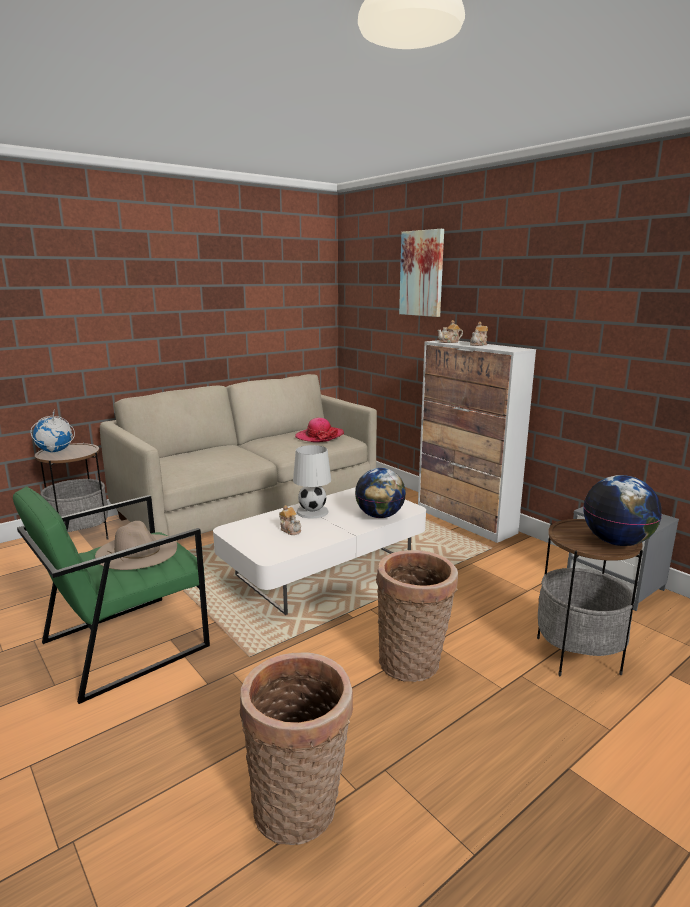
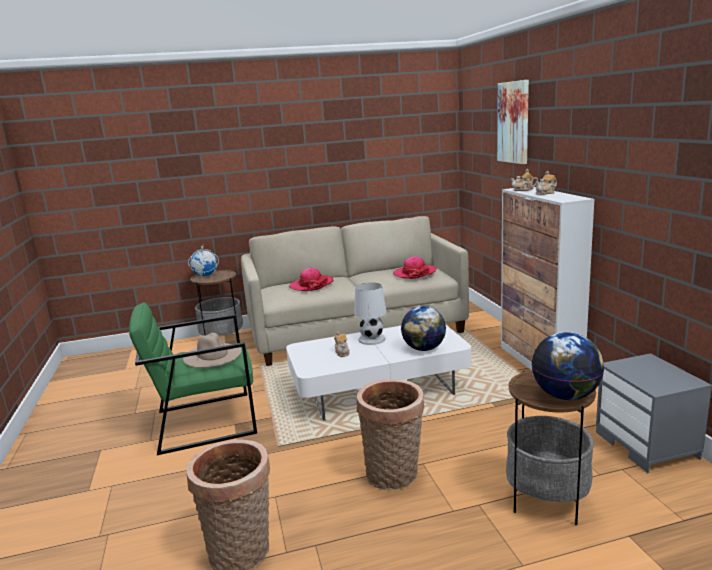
camera: 25 degrees right, 0 degrees up
none -> hat [289,268,333,291]

